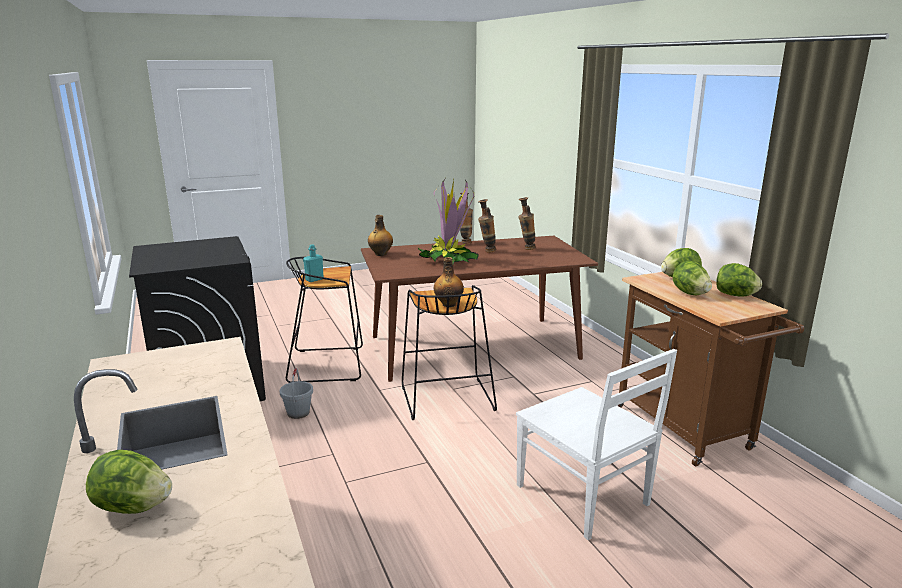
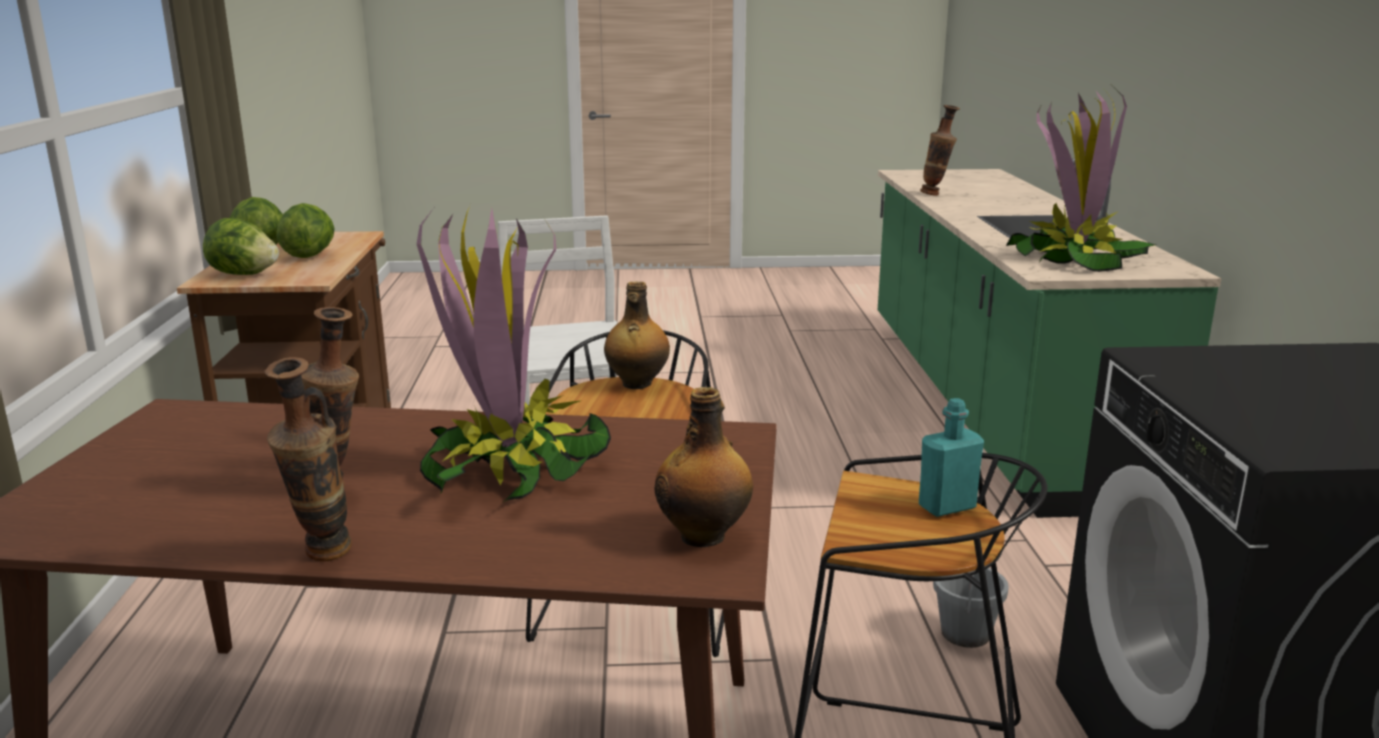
camera: 160 degrees left, 0 degrees up
lettuce [86,450,172,514] -> none
vase [518,197,536,250] -> vase moved to [920,105,960,196]
none -> potted plant [1006,86,1156,272]

